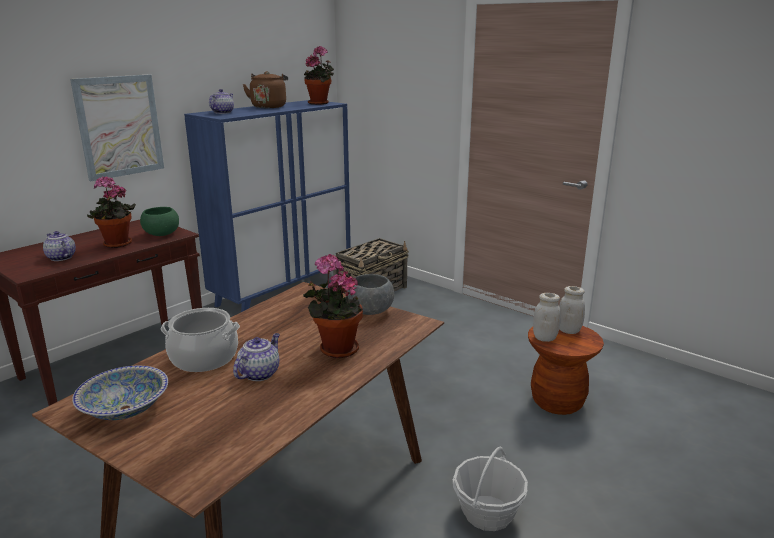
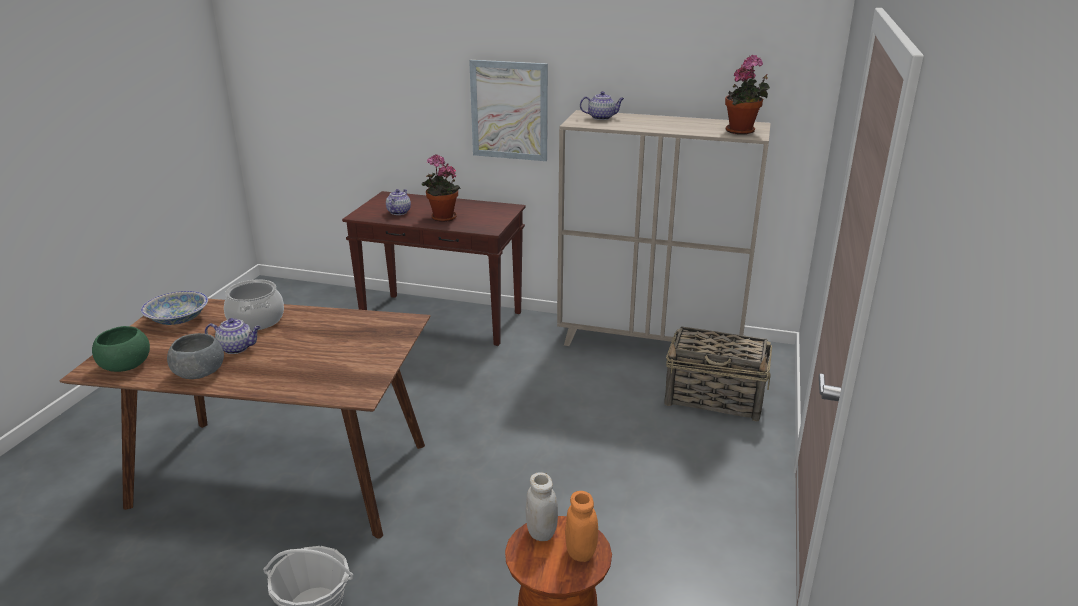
camera: 65 degrees right, 5 degrees up
green bowl [140,207,179,236] -> green bowl moved to [92,326,150,372]
blue cabinet [184,100,351,312] -> beige cabinet [557,110,771,346]
brown kettle [243,71,288,108] -> none
potted plant [303,254,363,358] -> none
grey bowl [345,274,394,315] -> grey bowl moved to [167,333,224,379]
white jar [559,286,585,334] -> orange jar [565,491,598,562]

